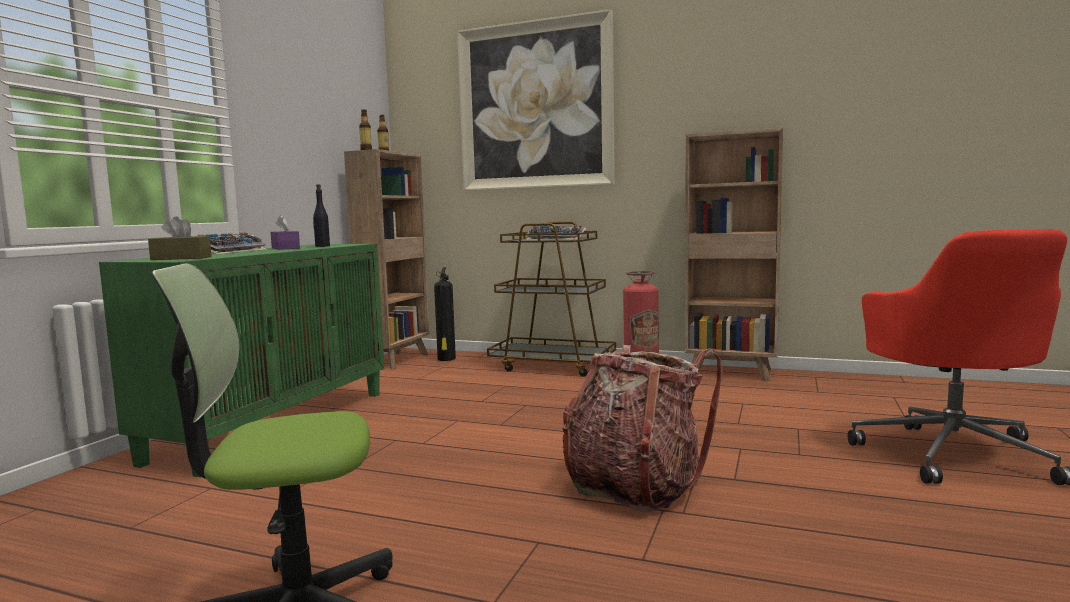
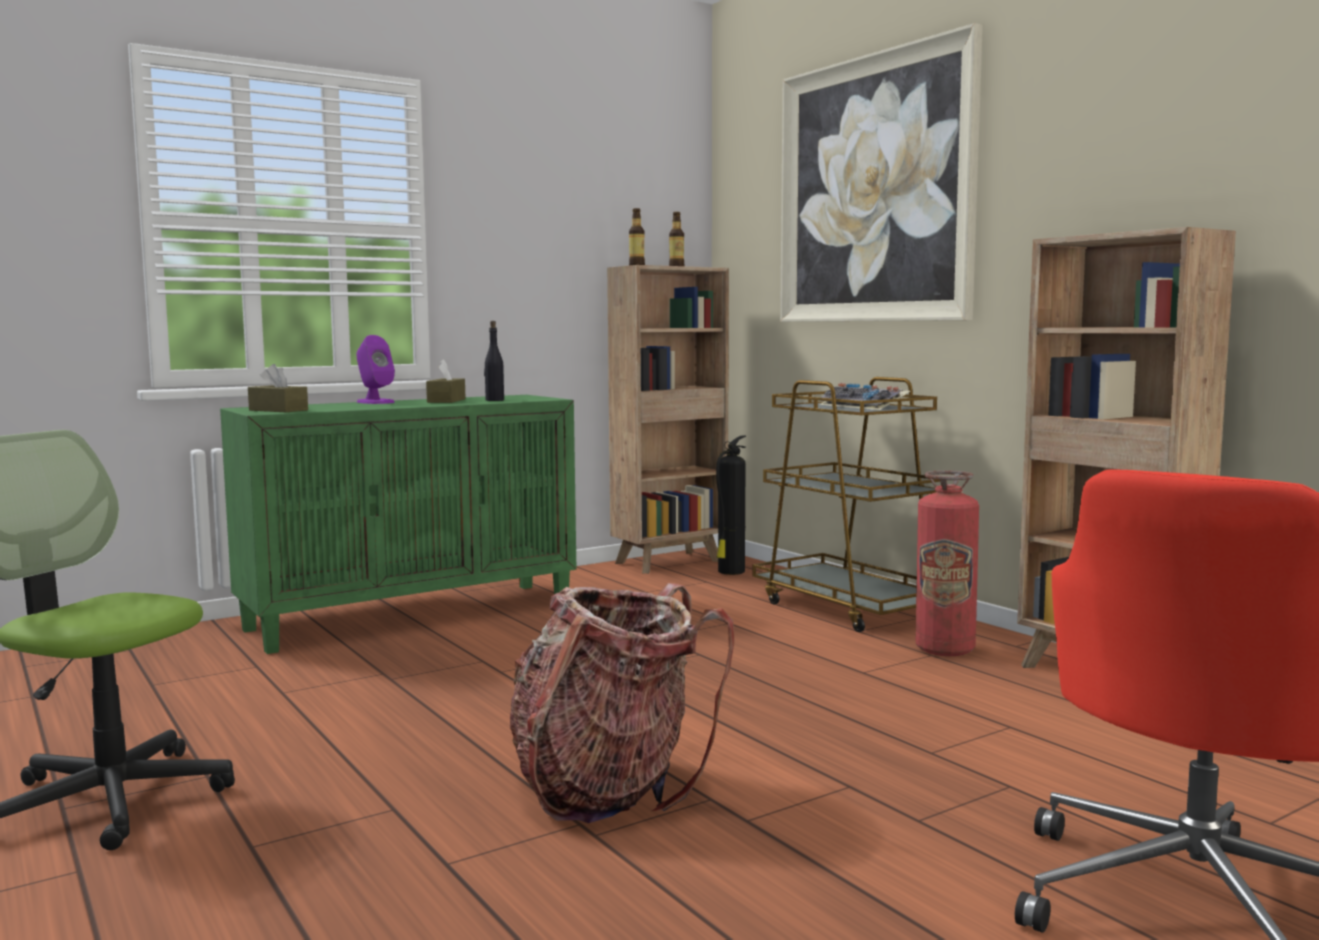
camera: 35 degrees right, 0 degrees up
keyboard [198,232,266,254] -> purple speaker [357,335,395,404]
purple tissue box [270,215,300,250] -> brown tissue box [426,359,466,403]

